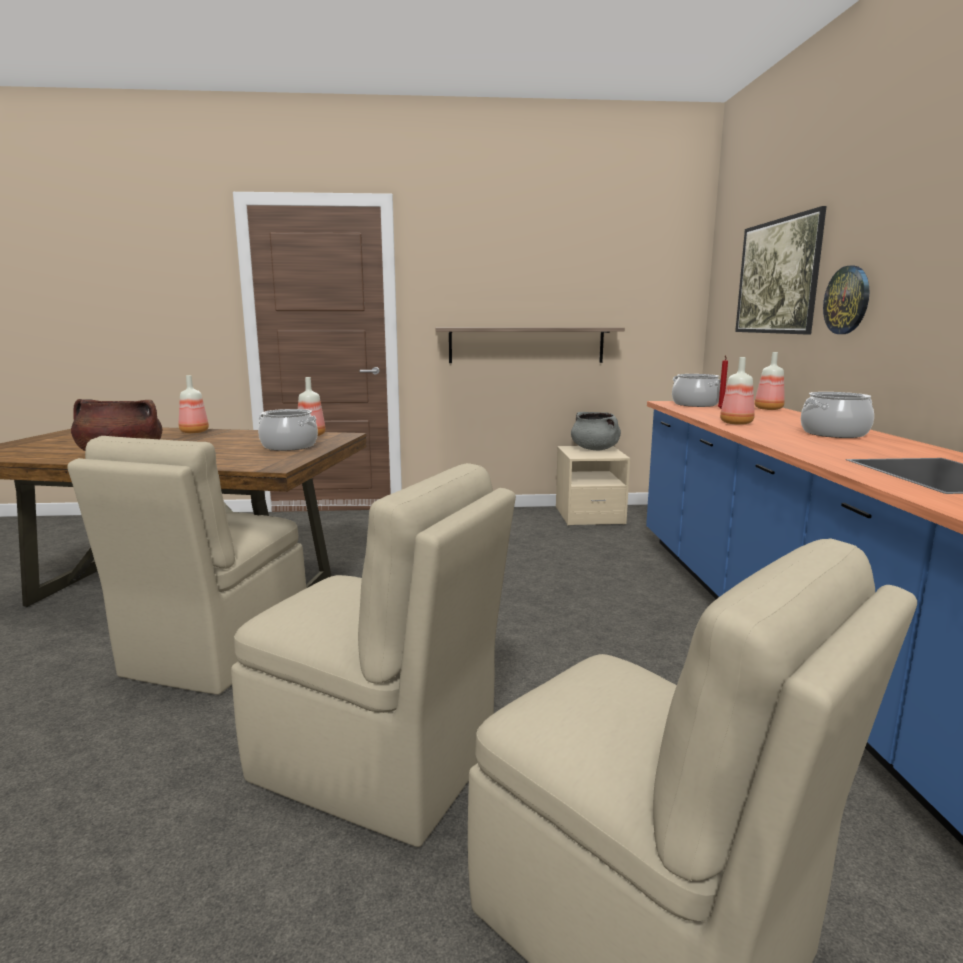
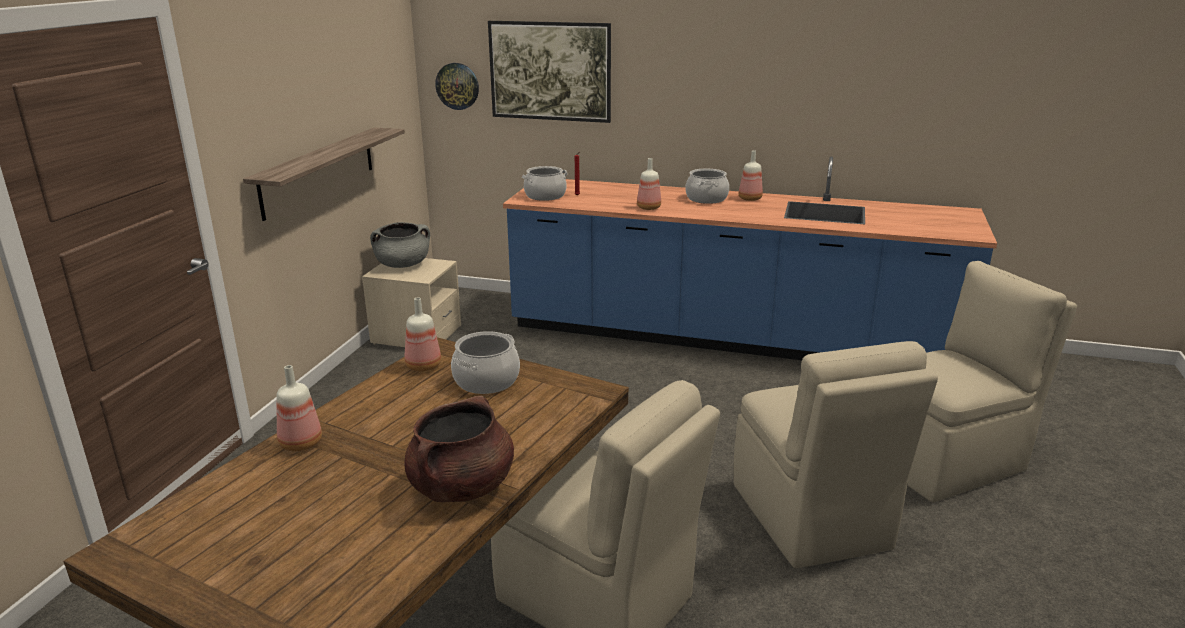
camera: 70 degrees left, 10 degrees up
beige chair [231,463,516,847] -> beige chair turned 120 degrees clockwise [733,341,938,569]
bottle [755,352,785,410] -> bottle moved to [739,150,763,201]
wall clock [823,266,869,334] -> wall clock moved to [435,63,479,110]

